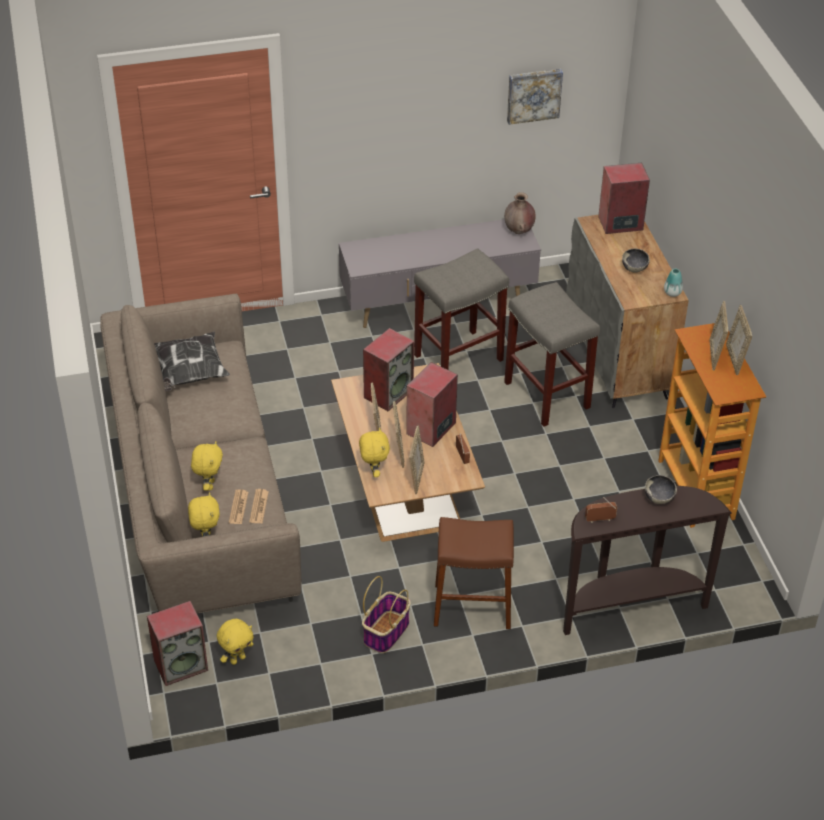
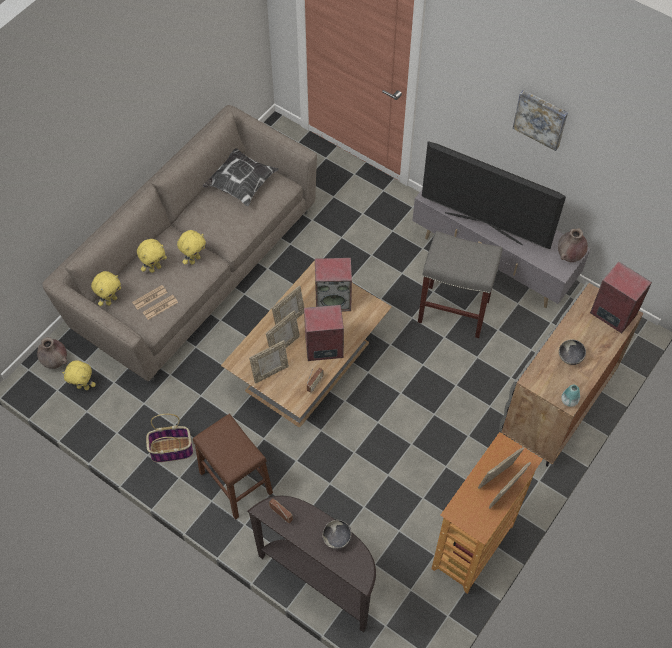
camera: 50 degrees right, 15 degrees up
speaker [147,601,208,686] -> brown vase [37,337,68,369]
yellow plush toy [359,427,390,477] -> yellow plush toy moved to [177,230,206,265]
grey stool [504,282,600,427] -> none
picture [507,69,563,125] -> picture moved to [513,90,568,151]
none -> television [422,141,566,249]

